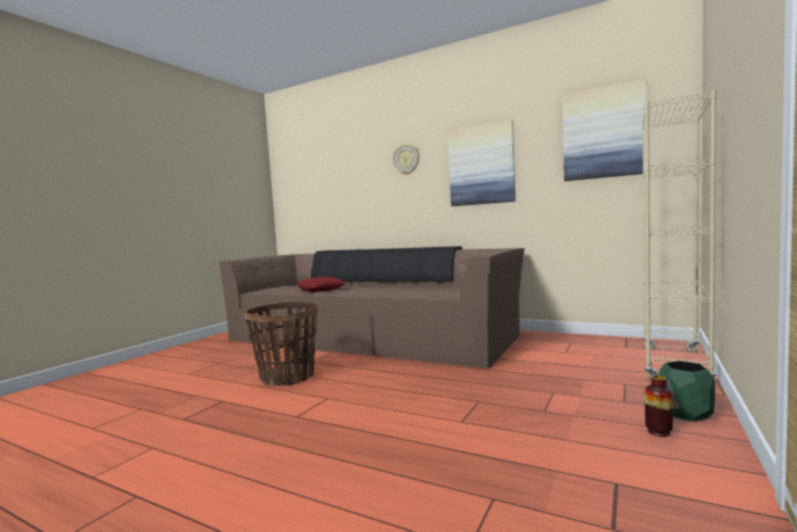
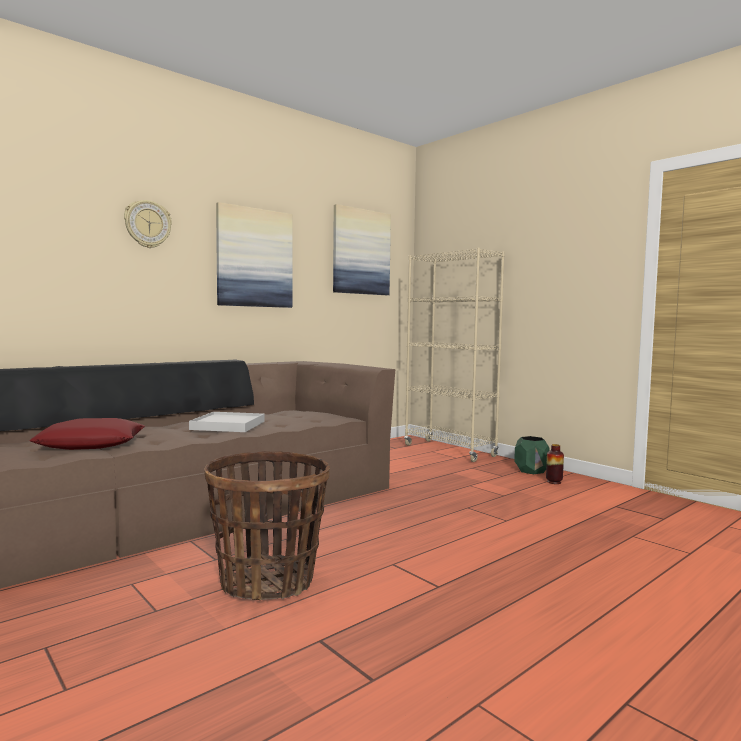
camera: 70 degrees left, 0 degrees up
none -> white tray [189,412,264,432]

